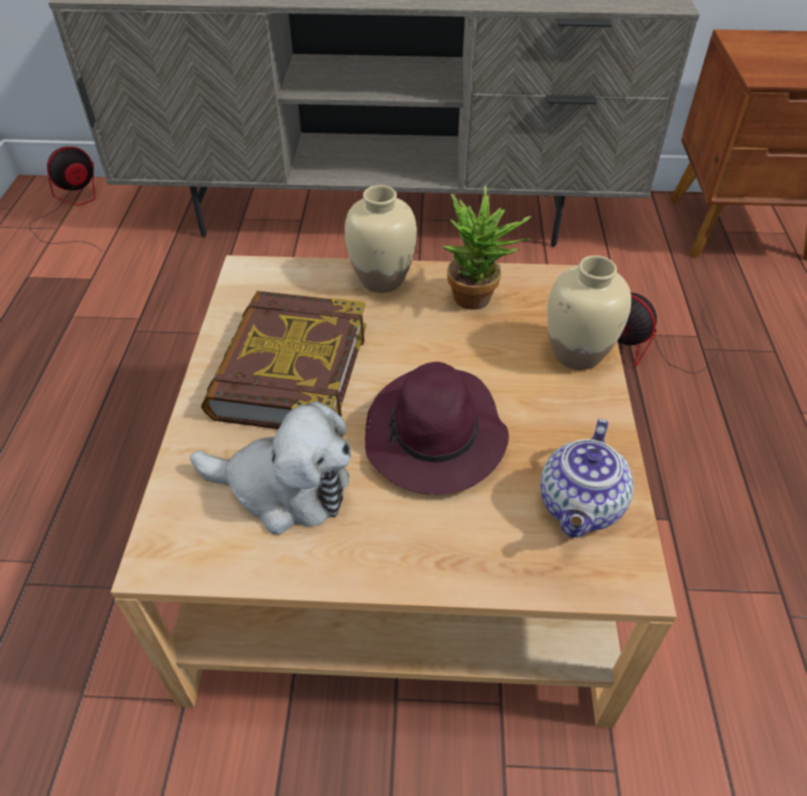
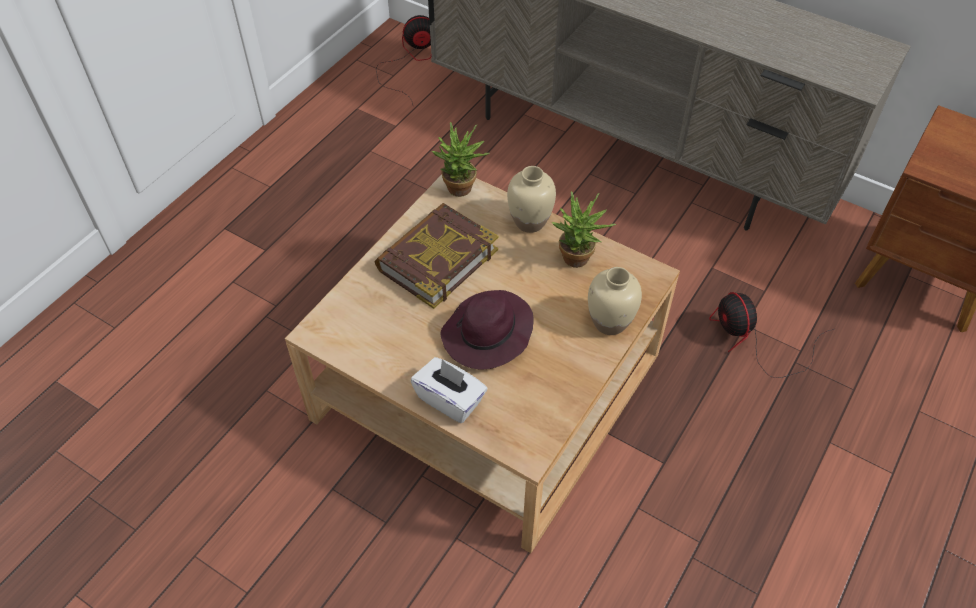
camera: 30 degrees right, 5 degrees up
plush toy [190,401,351,535] -> none
teapot [541,419,634,538] -> none
none -> white tissue box [411,357,487,423]
none -> potted plant [432,122,490,197]

